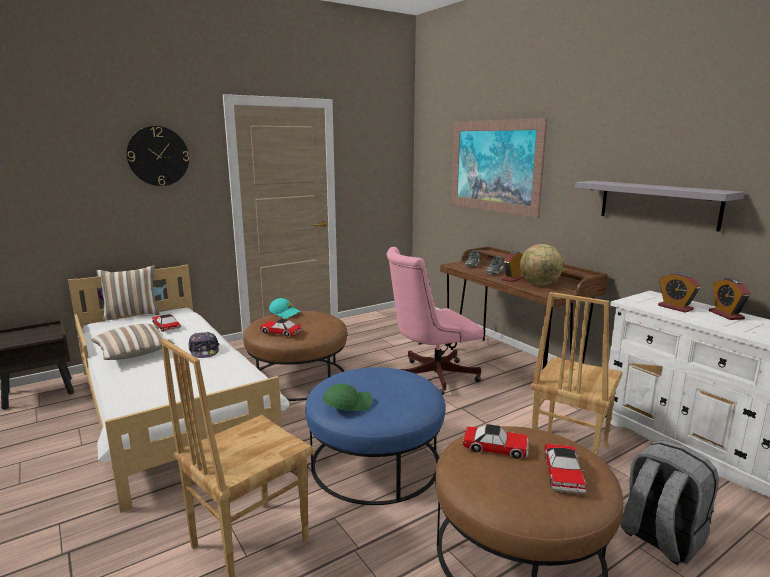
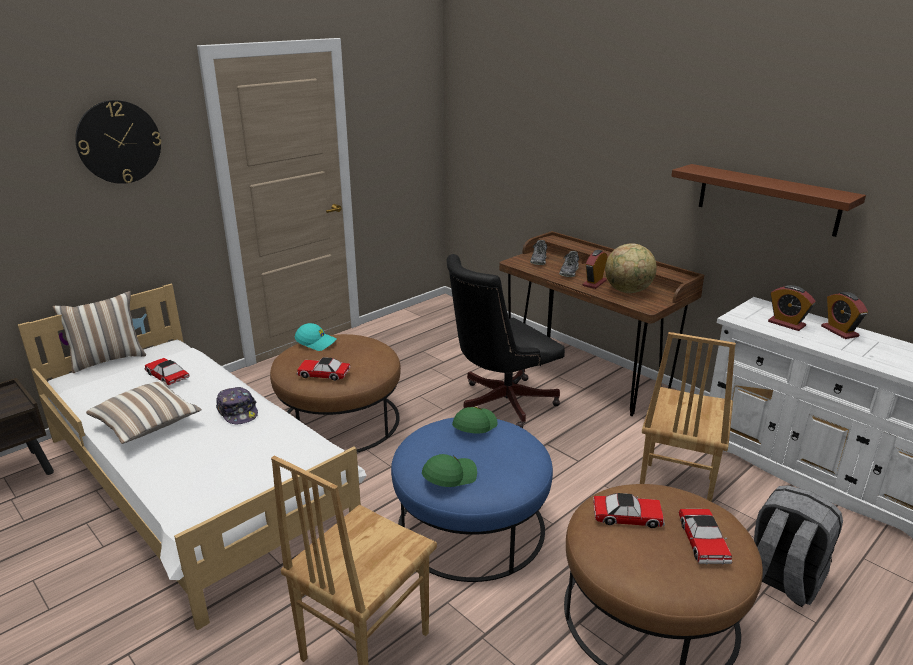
camera: 10 degrees left, 10 degrees up
pink office chair [387,247,484,395] -> black office chair [447,254,565,428]
picture [451,118,548,218] -> none
grey shelf [575,181,745,232] -> brown shelf [671,164,866,237]
none -> green cap [452,407,498,434]

